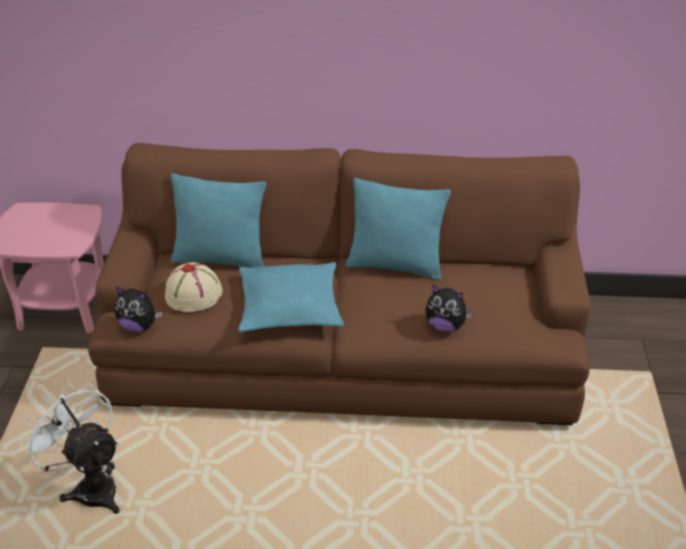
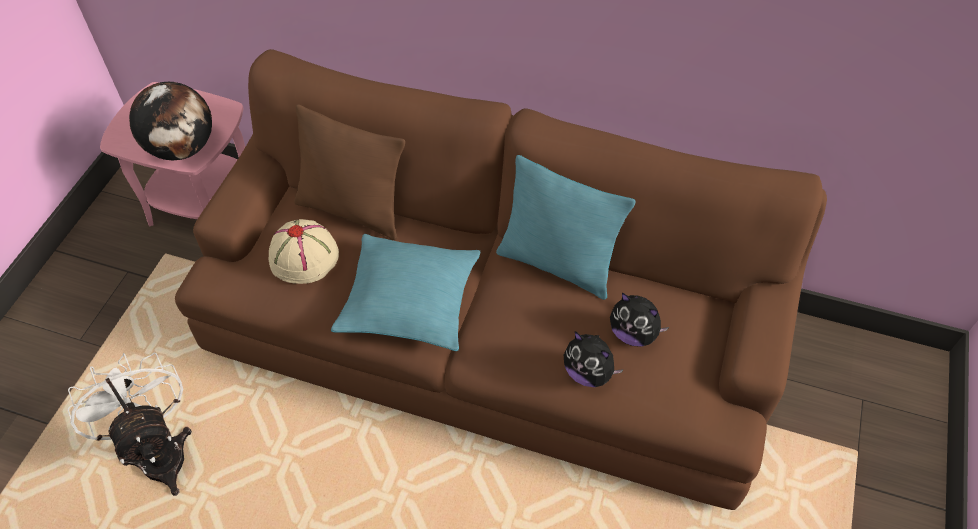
camera: 15 degrees right, 15 degrees up
plush toy [115,286,163,332] -> plush toy moved to [610,292,669,346]
turquoise pillow [171,173,266,268] -> brown pillow [294,104,405,240]
none -> globe [129,82,212,160]

